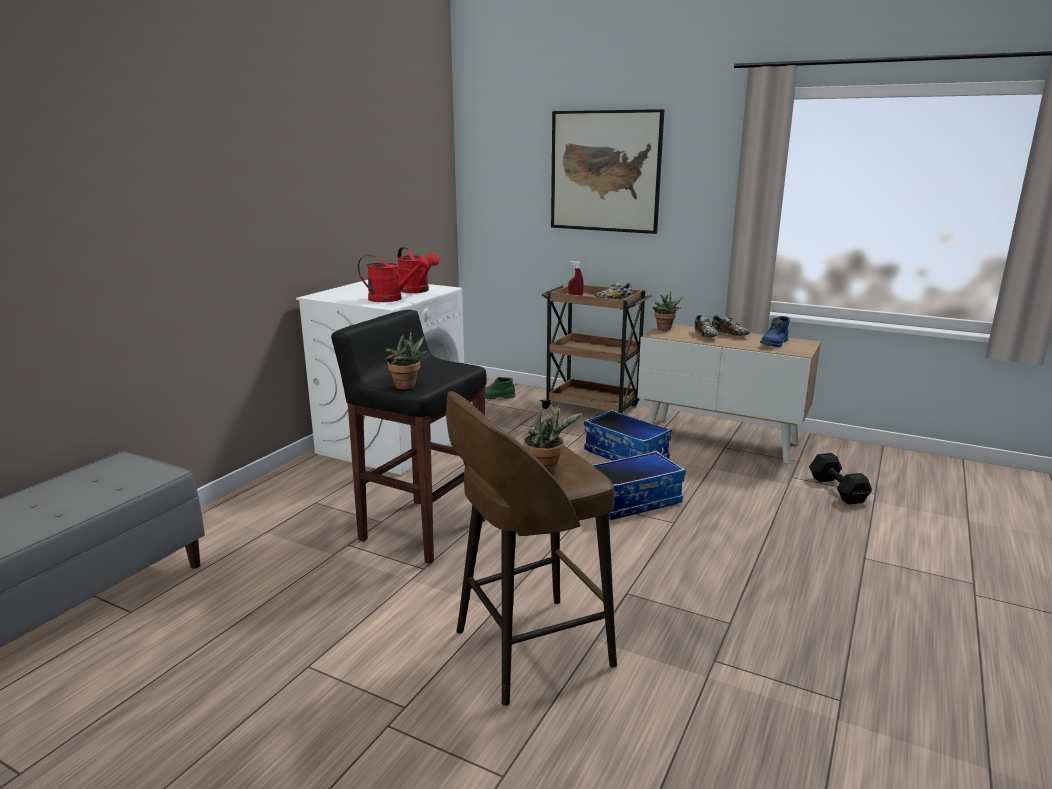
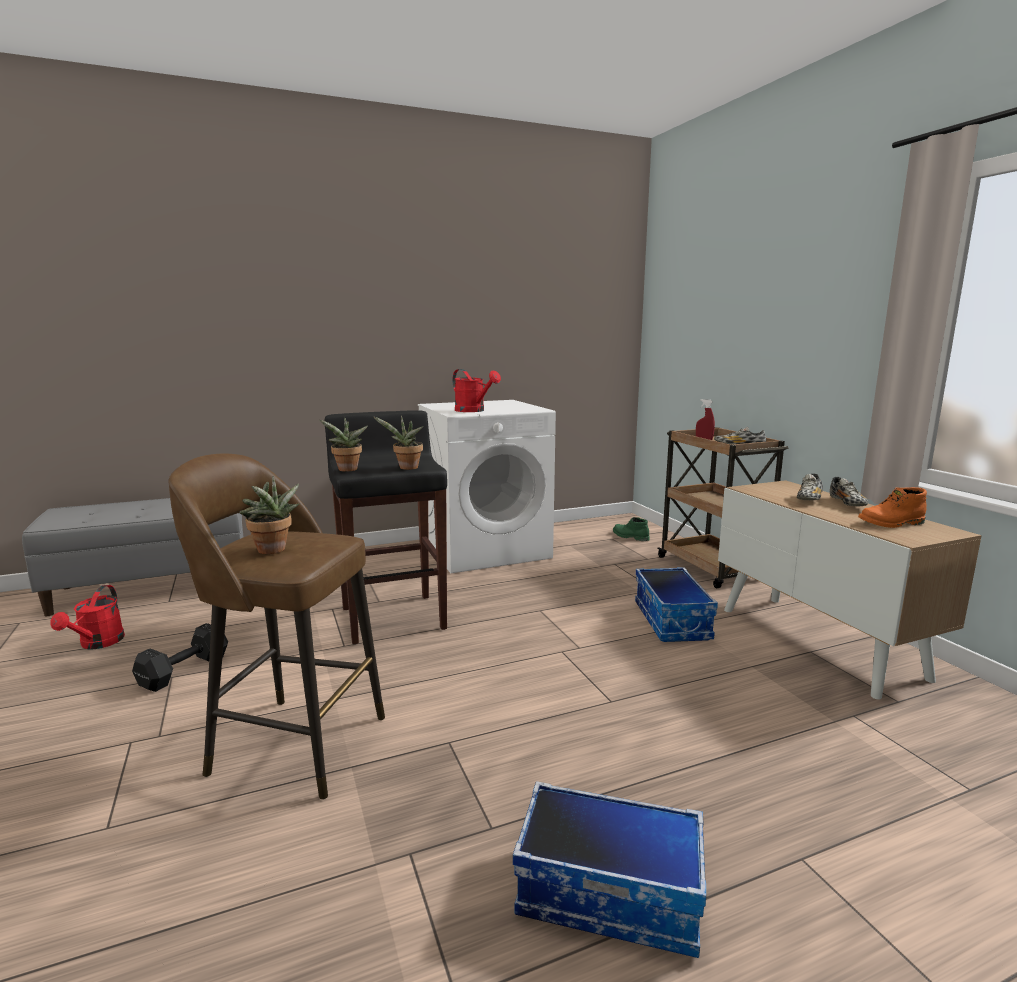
camera: 40 degrees right, 5 degrees down
red watering can [397,247,440,293] -> red watering can moved to [50,585,125,650]
picture [551,109,664,234] -> none
storage box [593,451,686,520] -> storage box moved to [513,781,706,958]
potted plant [653,292,683,330] -> potted plant moved to [373,415,423,470]
blue boot [760,316,790,347] -> orange boot [858,487,927,528]
black dumbbell [809,453,872,504] -> black dumbbell moved to [132,623,228,692]

